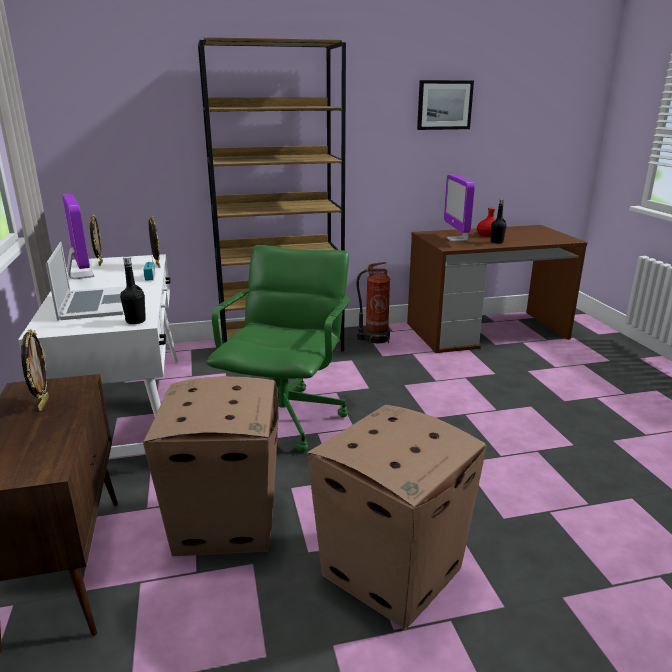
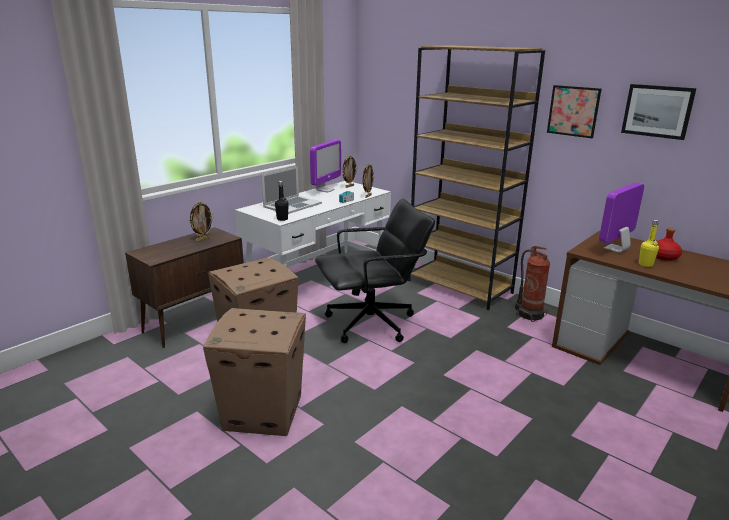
camera: 55 degrees right, 0 degrees up
green office chair [206,245,350,452] -> black office chair [315,198,435,343]
black bottle [491,199,506,244] -> yellow bottle [639,220,659,267]
none -> picture [547,85,602,138]

